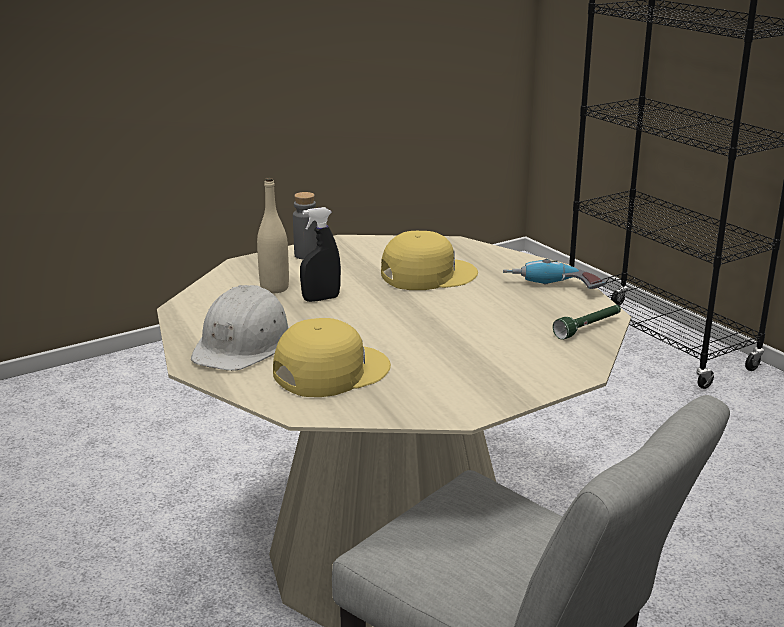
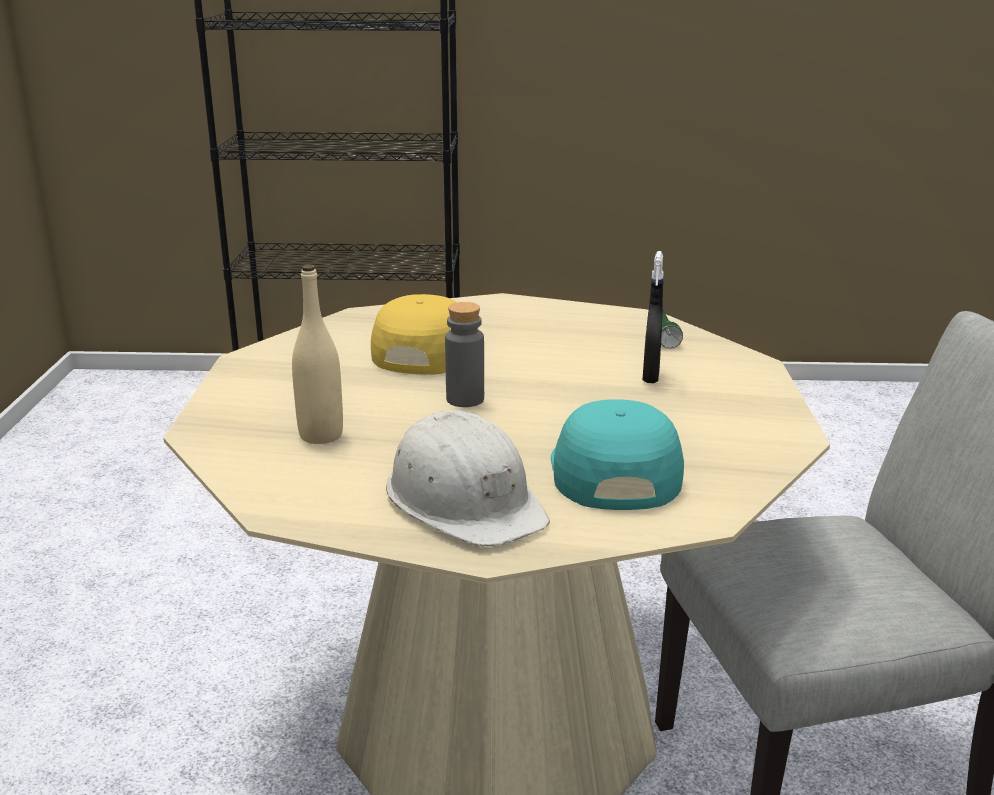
camera: 55 degrees left, 0 degrees up
yellow cap [273,318,391,397] -> turquoise cap [551,399,684,510]
grey bottle [293,192,317,259] -> grey bottle moved to [445,302,484,407]
black spray bottle [300,207,341,302] -> black spray bottle moved to [643,251,664,383]
power drill [503,259,606,289] -> none

